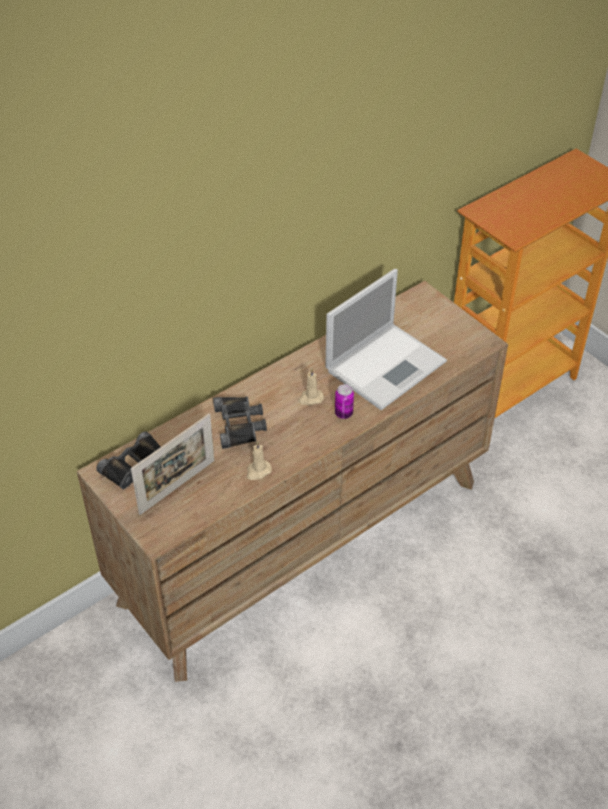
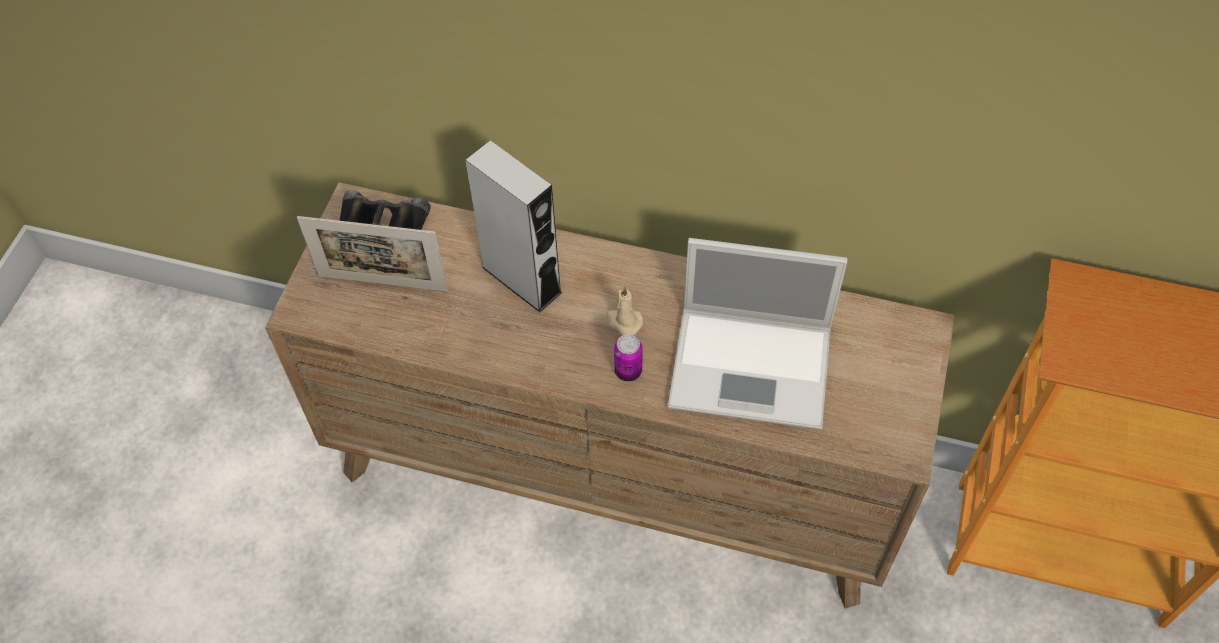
camera: 55 degrees right, 10 degrees up
black binoculars [213,397,267,449] -> grey speaker [465,140,562,312]
beige candle [247,441,272,480] -> none

